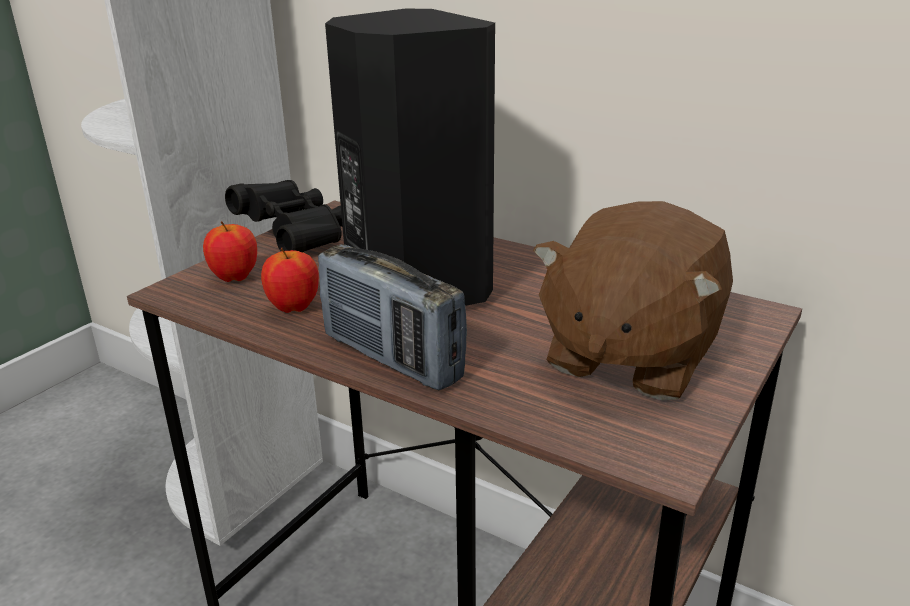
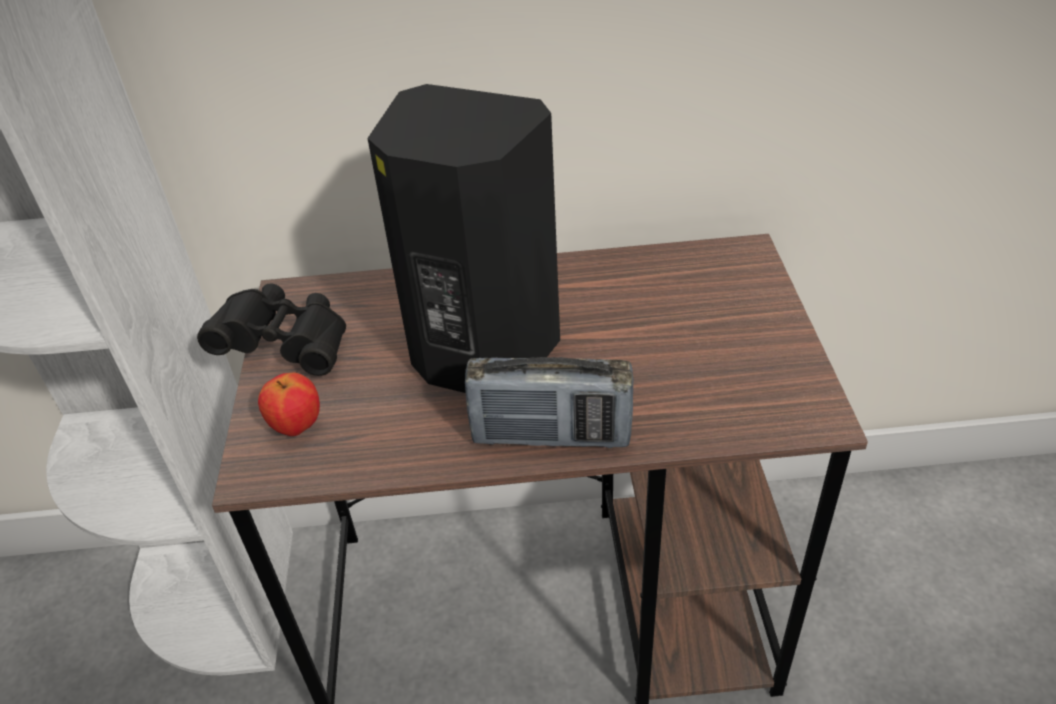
camera: 35 degrees left, 15 degrees up
apple [261,248,319,313] -> none
brown plush toy [533,201,733,400] -> none

